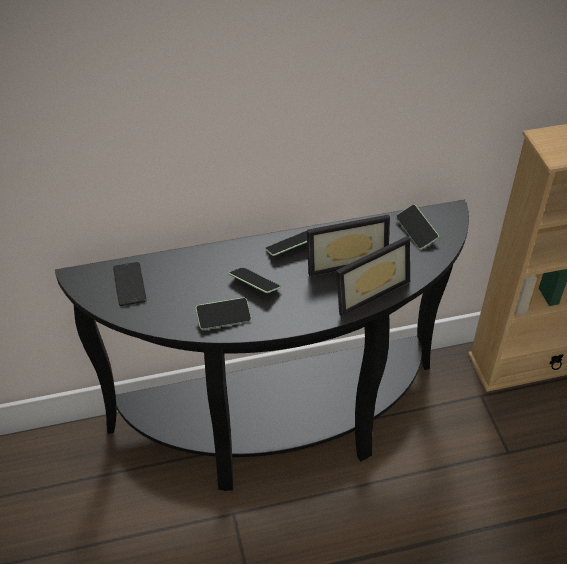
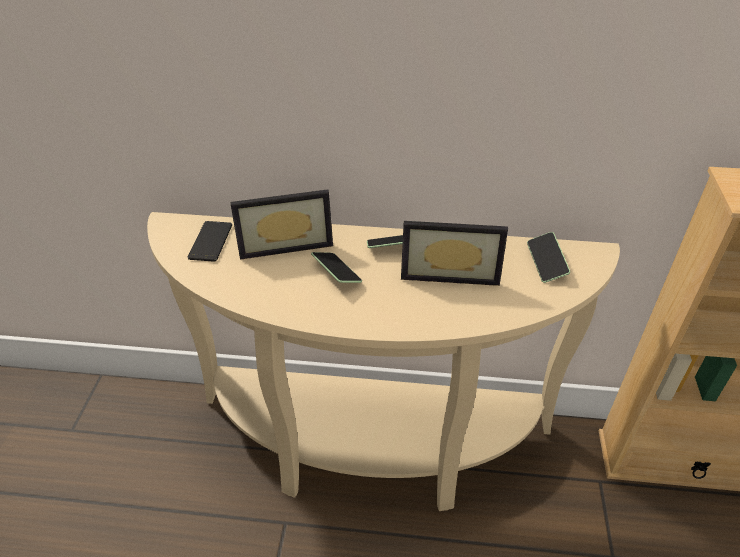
camera: 20 degrees right, 5 degrees down
black console table [55,200,469,491] -> beige console table [147,212,620,511]
phone [196,297,252,330] -> none
picture frame [336,236,410,316] -> picture frame moved to [230,189,333,260]

